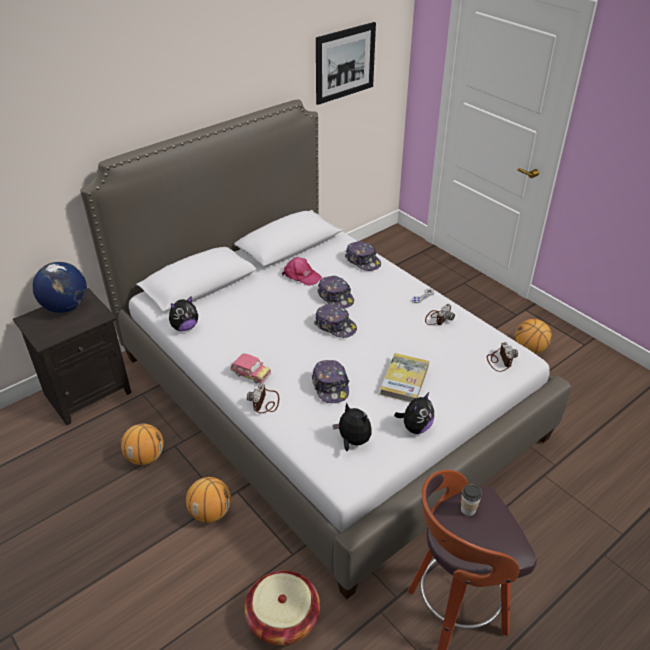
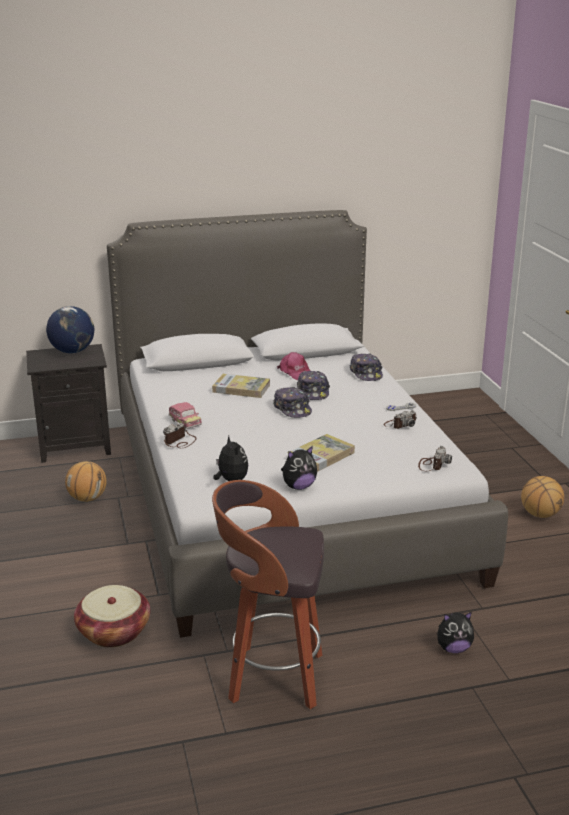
camera: 25 degrees right, 15 degrees down
plush toy [169,297,198,331] -> plush toy moved to [437,612,474,653]
basketball [186,477,231,523] -> none
cap [312,360,349,403] -> none
picture [316,22,376,105] -> none
cup [461,485,482,516] -> none
none -> book [212,374,270,398]

